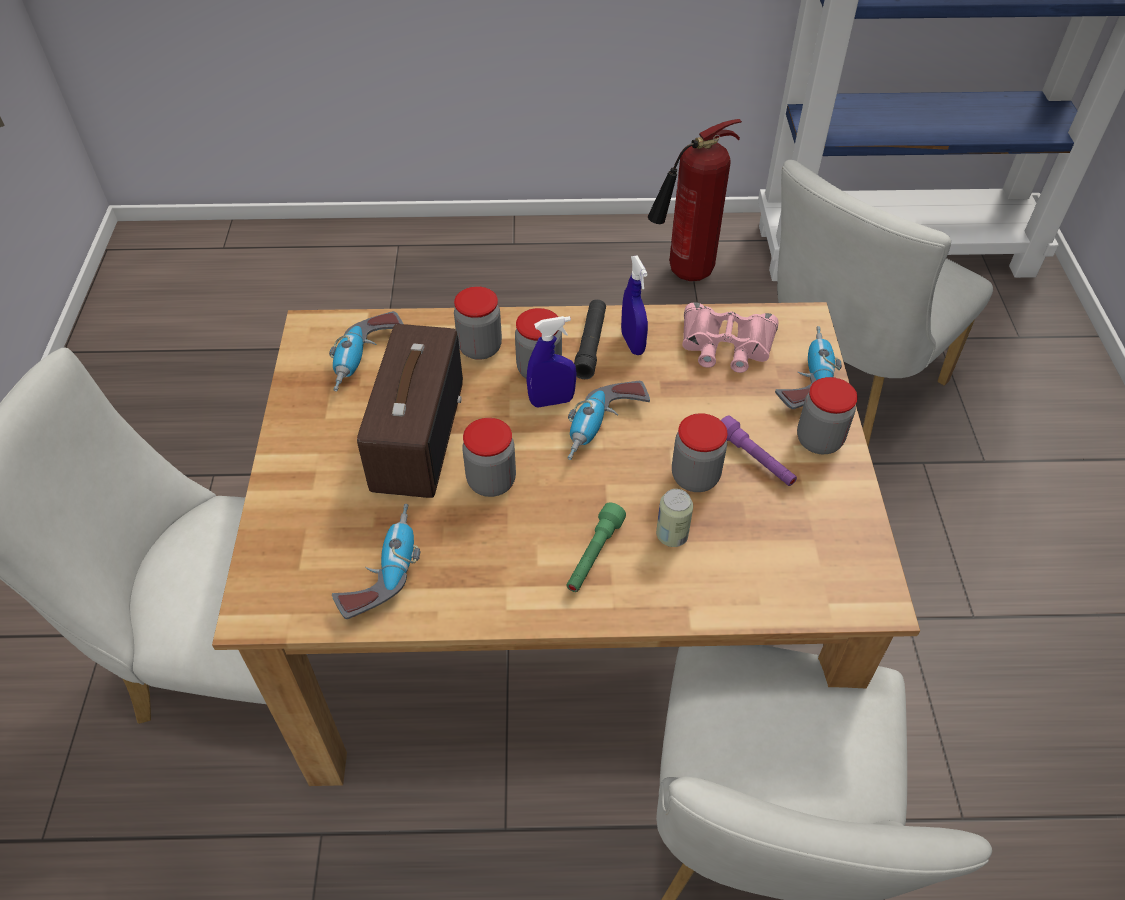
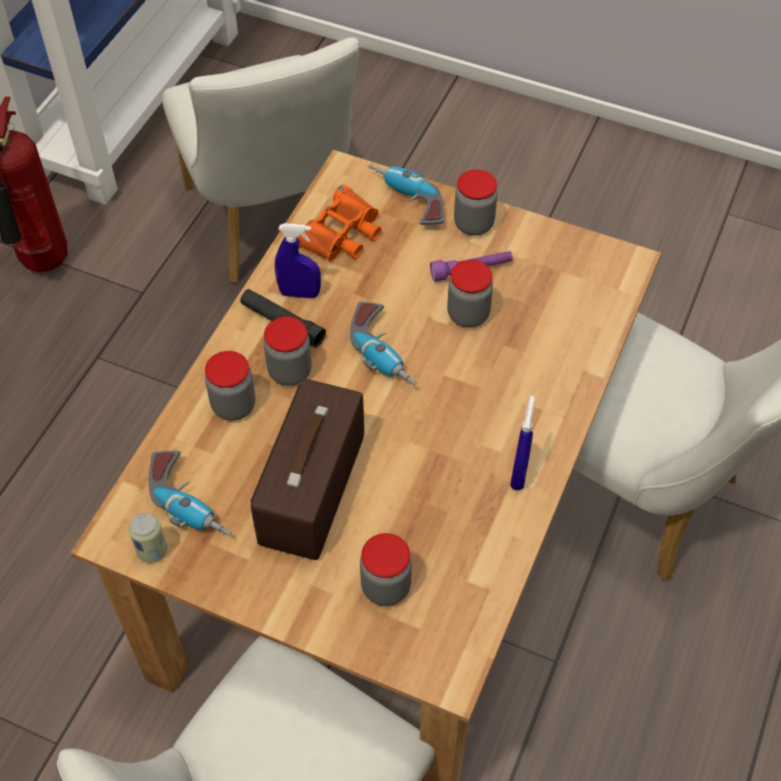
camera: 65 degrees left, 5 degrees up
power drill [332,504,420,619] -> none
radio [357,324,463,498] -> radio turned 105 degrees counterclockwise [251,379,364,560]
jar [462,418,516,497] -> jar moved to [360,533,412,606]
blue spray bottle [526,316,577,407] -> blue spray bottle moved to [510,396,535,490]
green flashlight [566,503,626,592] -> none
can [656,489,693,547] -> can moved to [128,513,168,563]
pink binoculars [682,302,778,373] -> orange binoculars [297,185,382,261]

